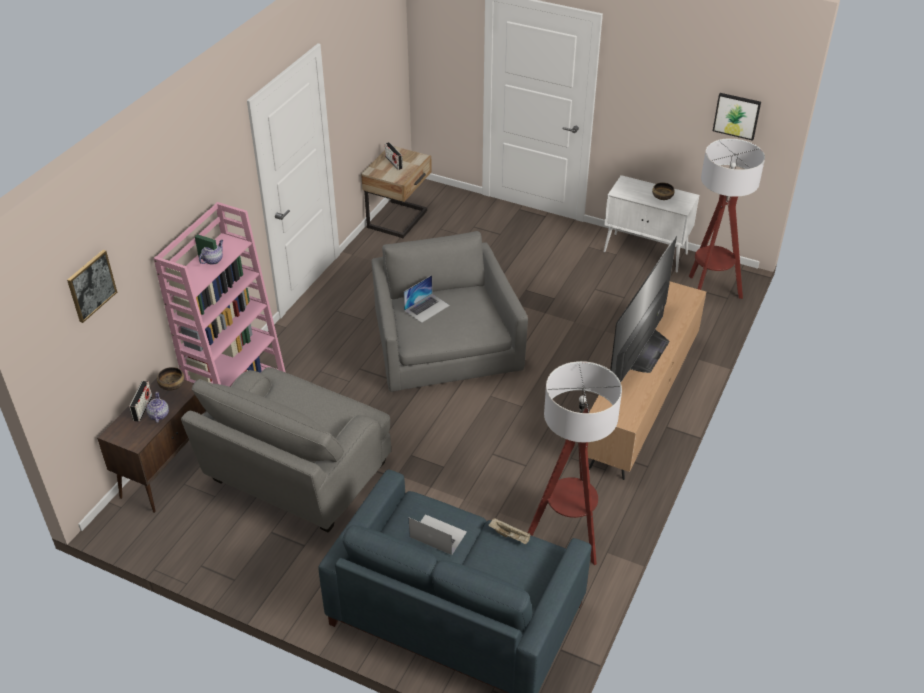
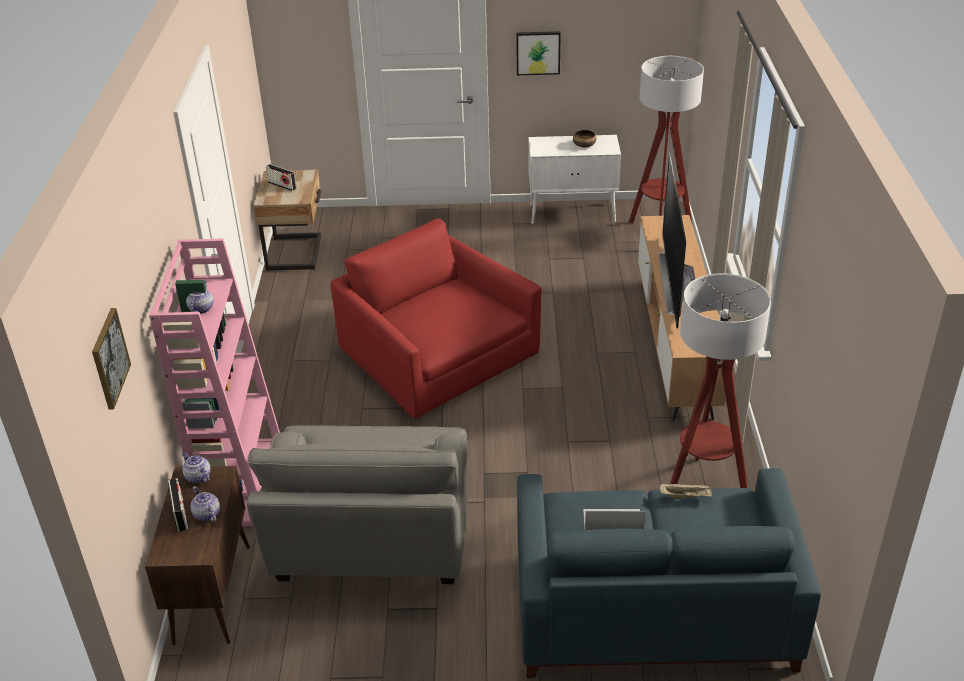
camera: 25 degrees left, 5 degrees down
bowl [157,367,185,391] -> teapot [182,452,211,484]
grey armchair [371,231,528,392] -> red armchair [330,219,542,419]
laptop [403,275,450,323] -> none
picture [713,93,761,141] -> picture moved to [516,31,561,75]

